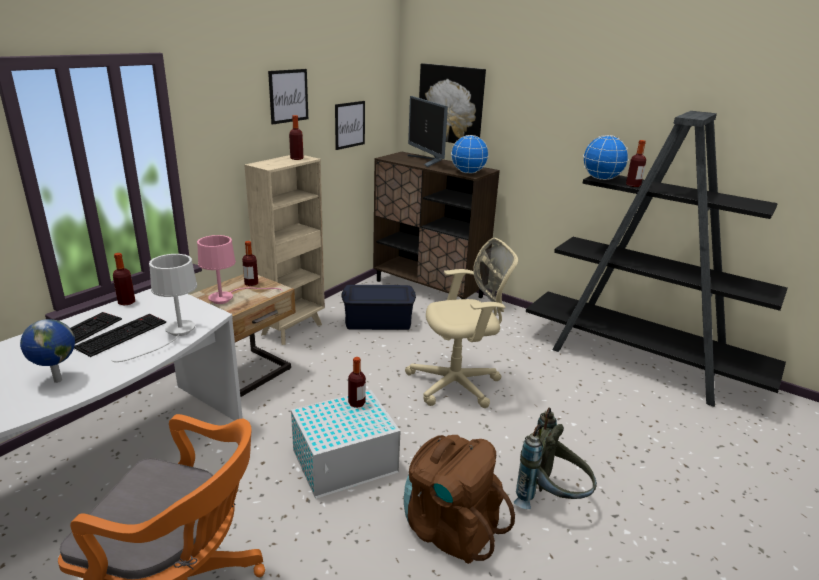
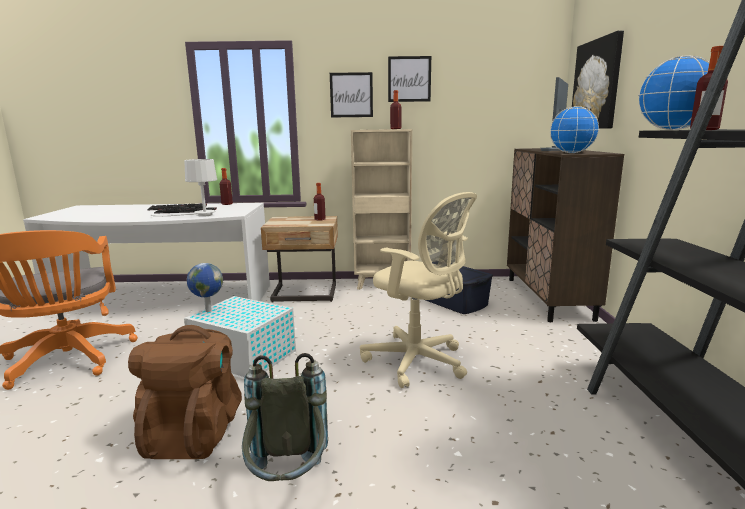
camera: 55 degrees right, 10 degrees down
globe [20,319,75,383] -> globe moved to [187,263,223,312]
pink table lamp [197,235,283,304] -> none
picture [335,101,365,150] -> picture moved to [330,72,373,117]
bottle [348,357,366,408] -> none

